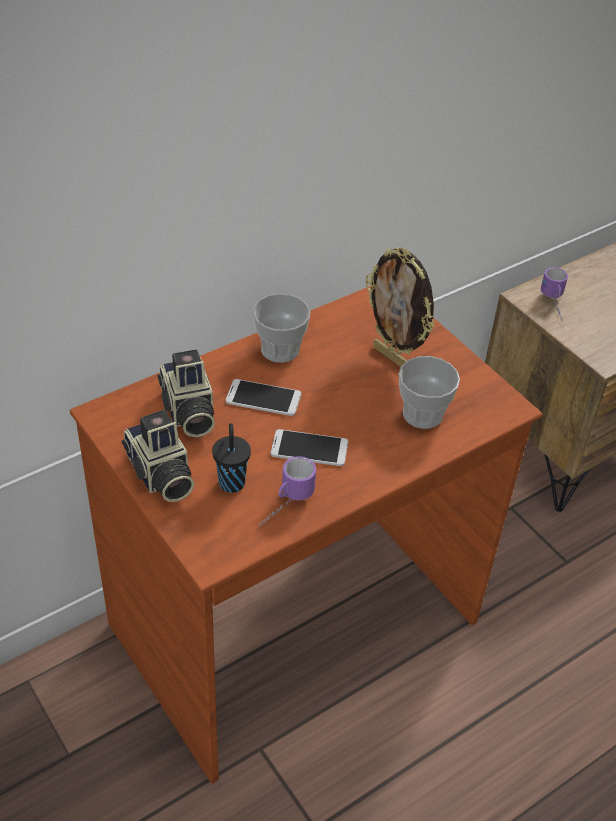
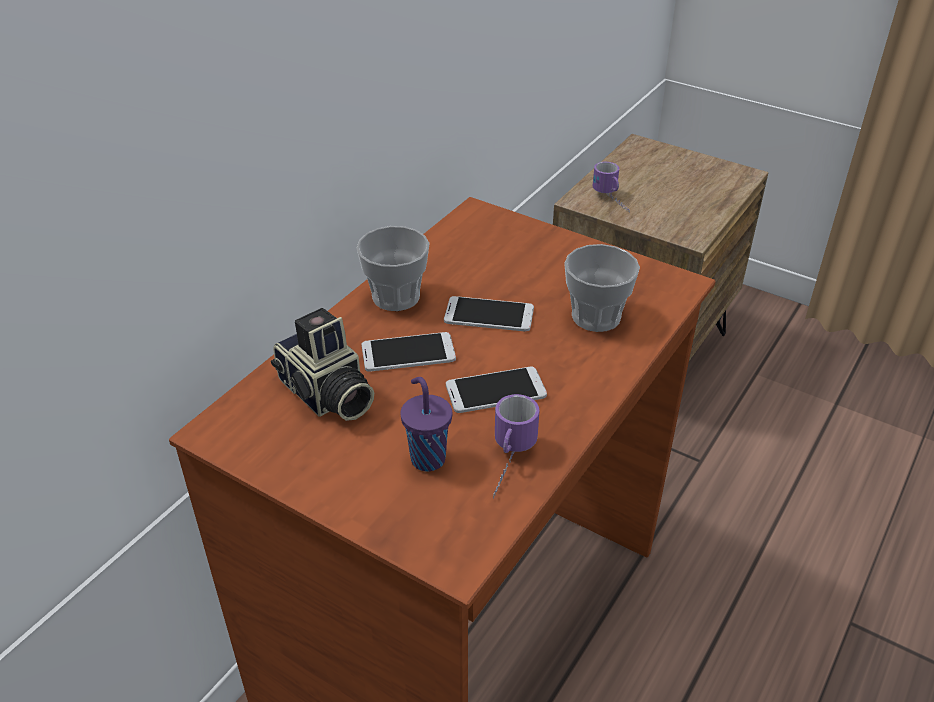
camera: 20 degrees left, 5 degrees down
camera [121,410,195,502] -> none
black cup [212,423,251,493] -> purple cup [400,377,452,471]
picture frame [366,247,434,367] -> none
none -> phone [444,296,534,332]

